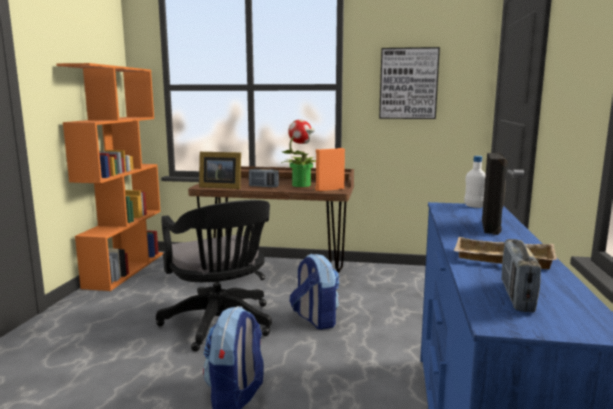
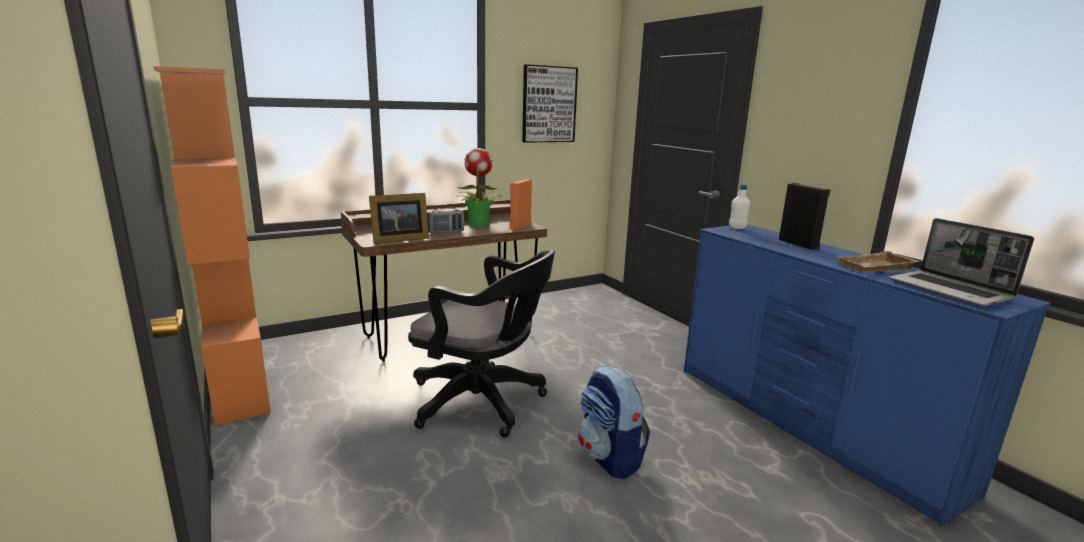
camera: 40 degrees left, 5 degrees up
backpack [290,254,339,330] -> none
radio [502,239,541,312] -> laptop [889,218,1034,307]

